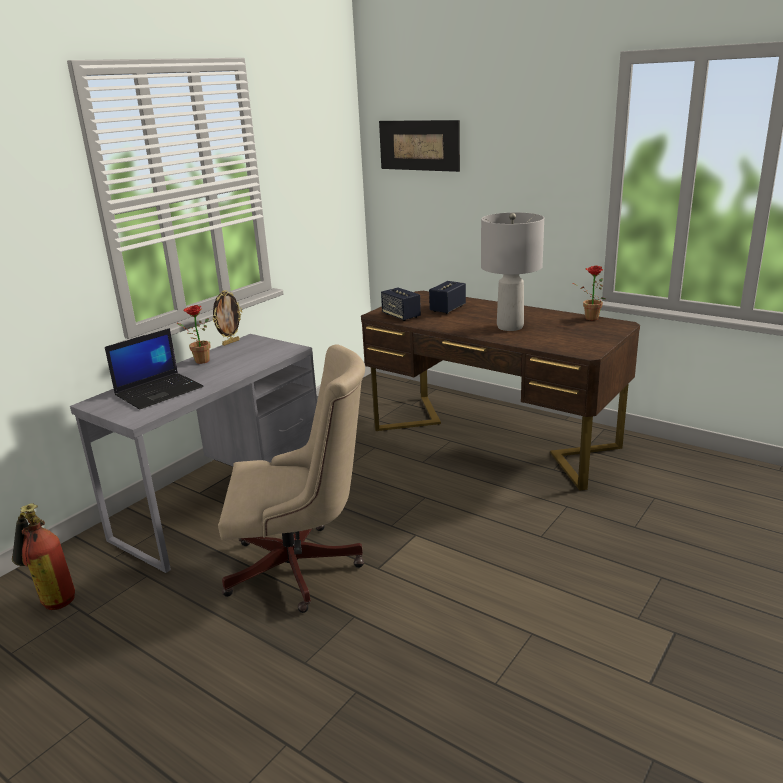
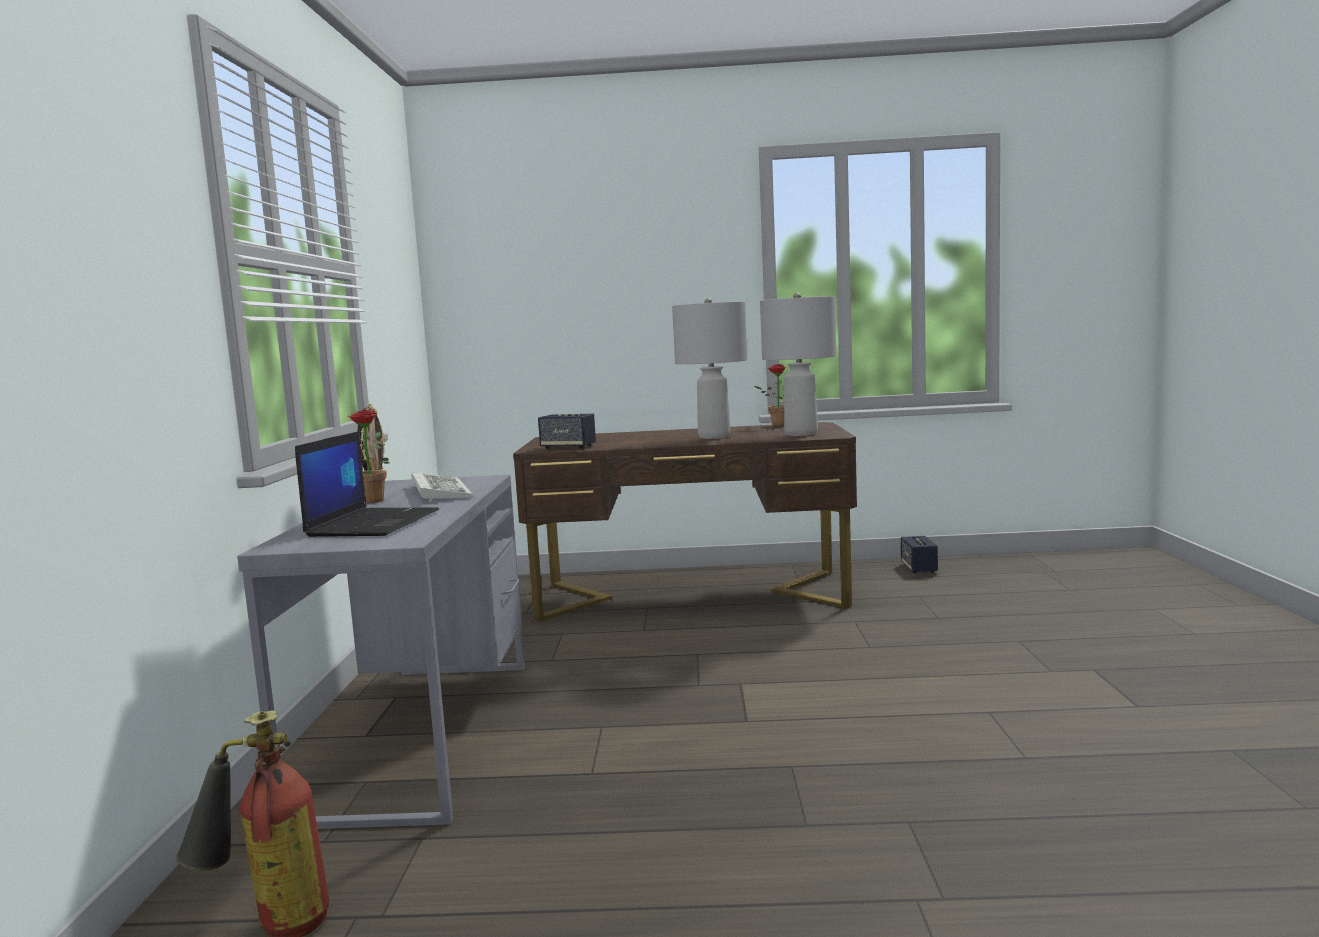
camera: 35 degrees left, 15 degrees down
beige office chair [218,345,365,613] -> none
picture [379,120,460,172] -> none
speaker [429,281,466,314] -> speaker moved to [901,536,938,573]
none -> keyboard [411,472,474,502]
none -> grey table lamp [760,293,836,436]

